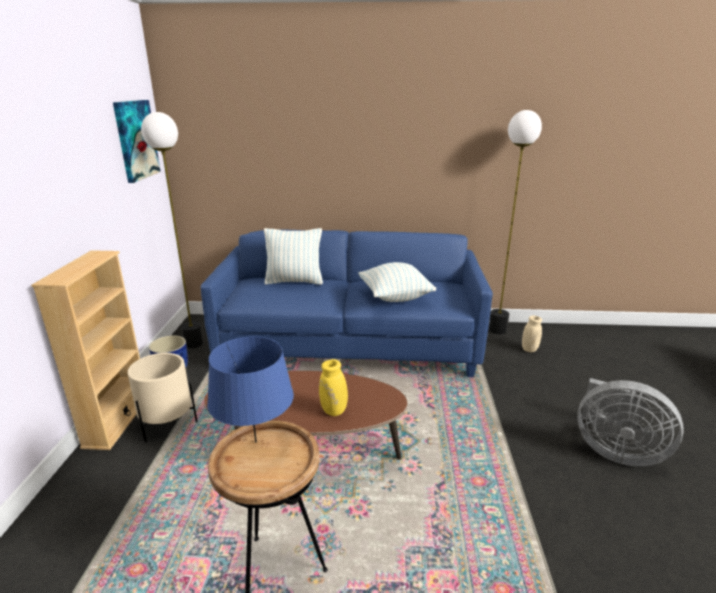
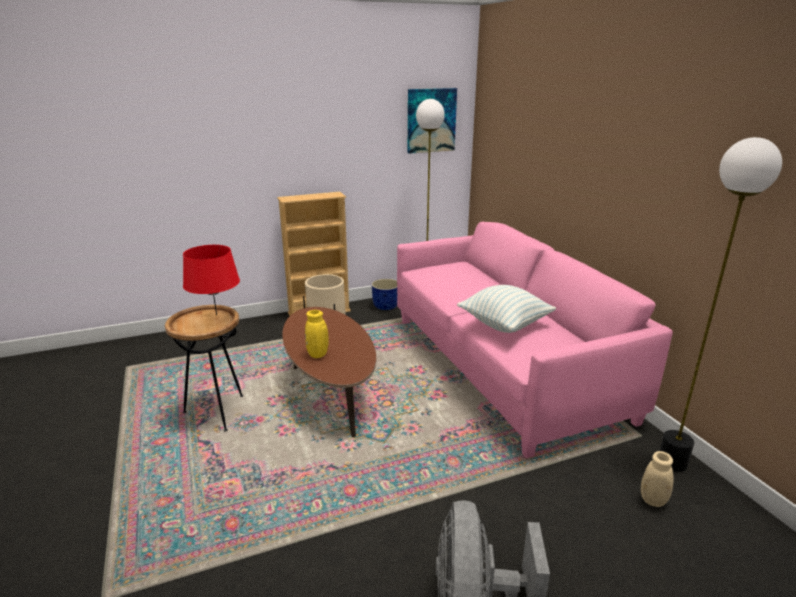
camera: 65 degrees right, 0 degrees up
blue sofa [201,229,493,377] -> pink sofa [397,222,673,458]
blue table lamp [207,336,294,443] -> red table lamp [183,245,240,316]
pillow [264,228,323,285] -> none

